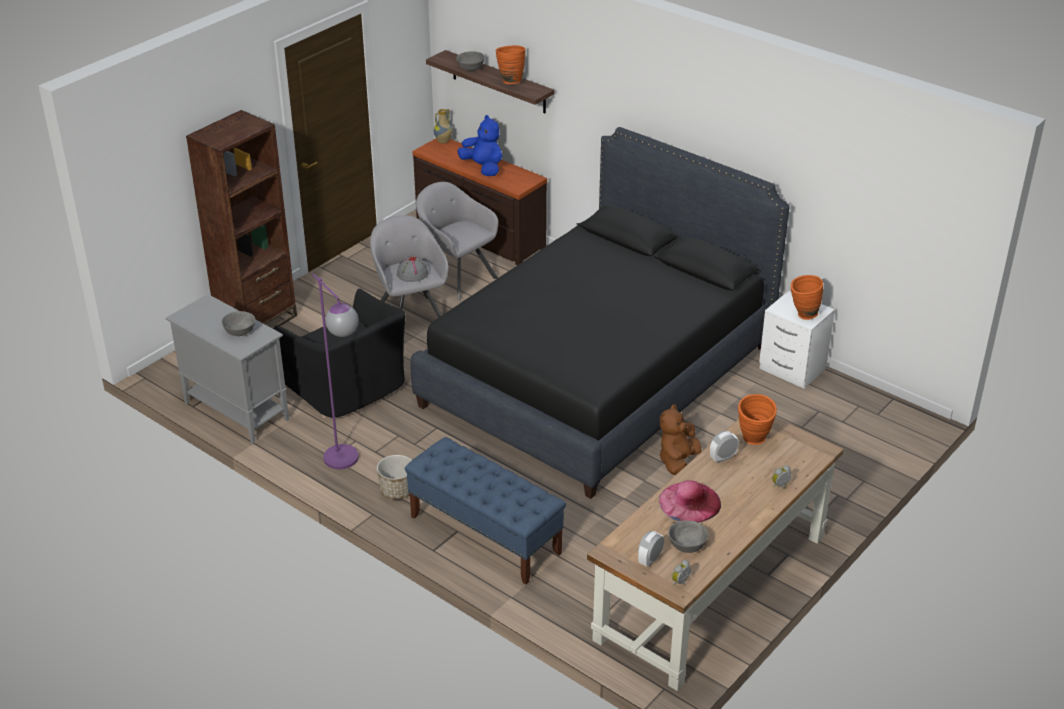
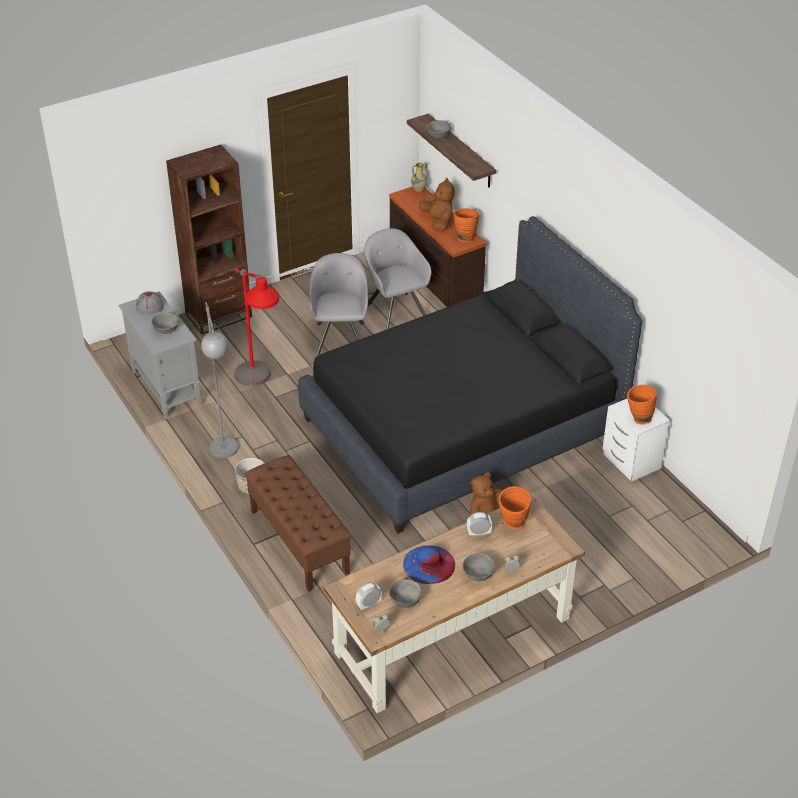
camera: 20 degrees right, 5 degrees up
black armchair [274,289,406,418] -> red floor lamp [235,269,279,386]
purple floor lamp [312,274,359,469] -> grey floor lamp [201,302,239,458]
grey hat [397,256,428,282] -> grey hat moved to [136,291,164,315]
blue bench [405,437,566,584] -> brown bench [245,455,352,592]
blue plush toy [457,115,502,176] -> brown plush toy [419,178,455,232]
orange vase [495,45,526,84] -> orange vase moved to [454,209,479,242]
pink hat [659,481,721,523] -> blue hat [403,545,455,584]
none -> grey bowl [462,553,495,581]

